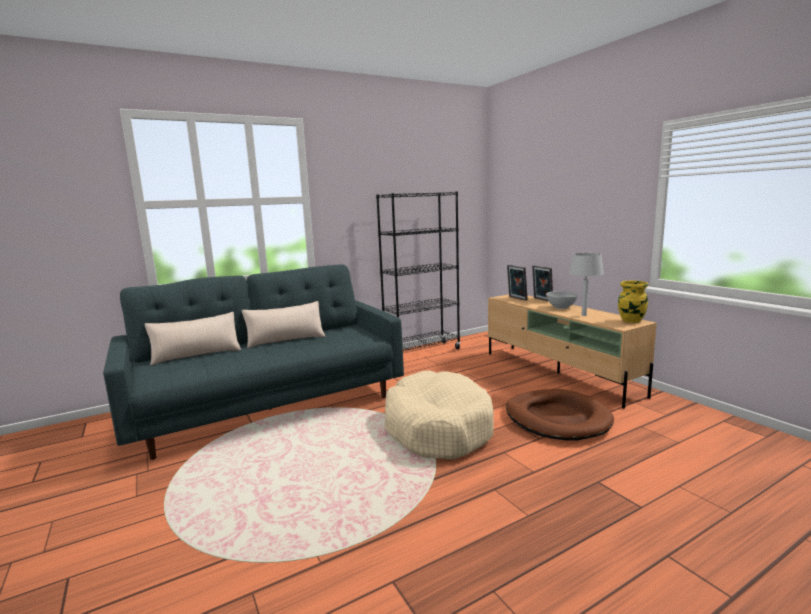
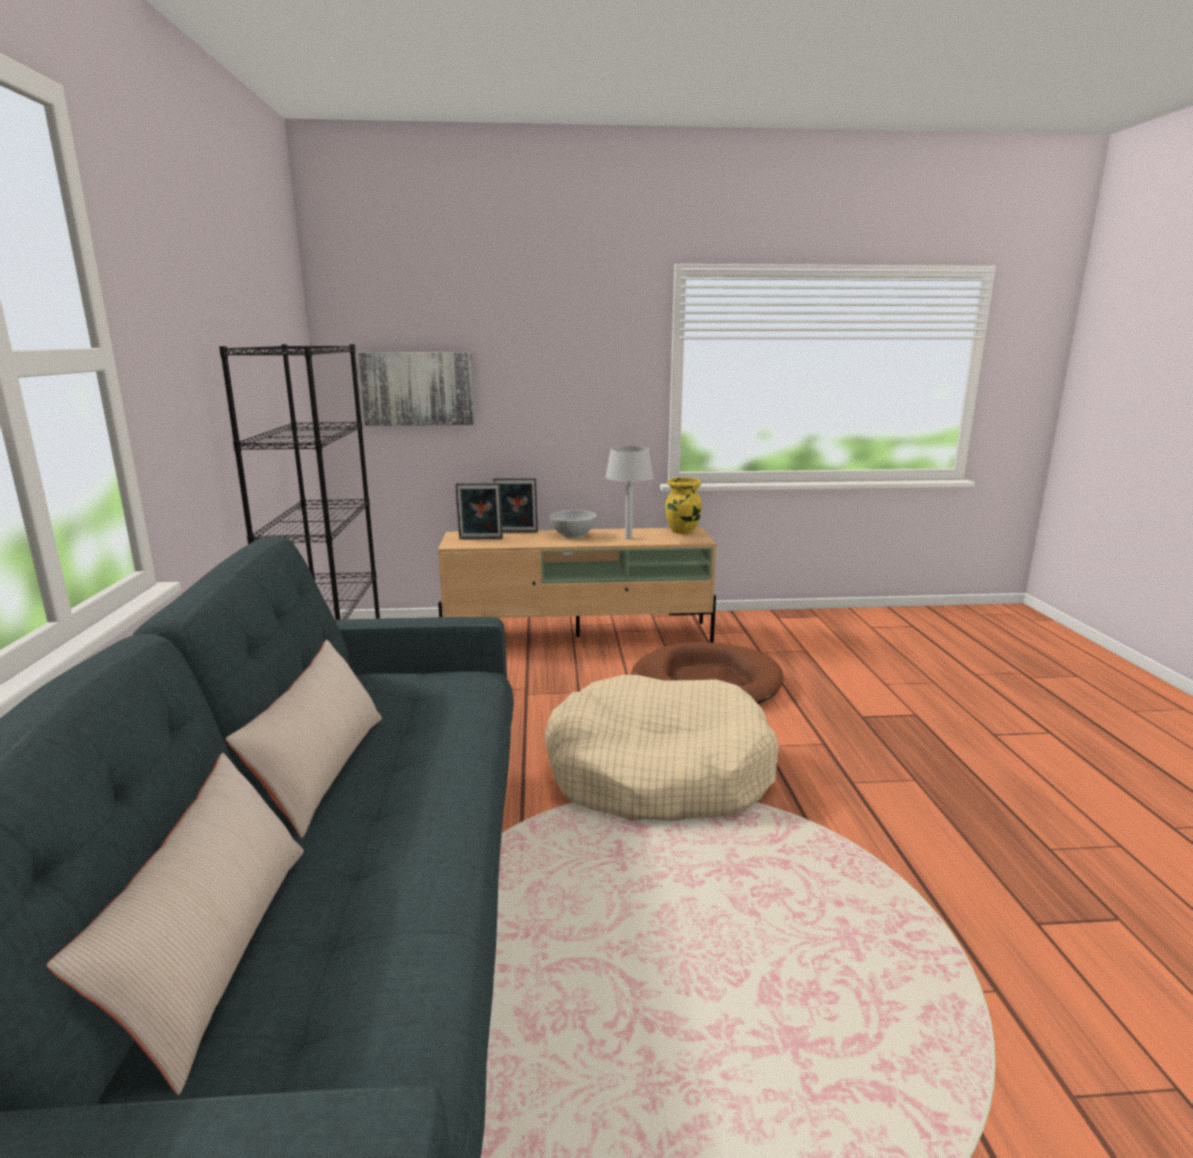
camera: 65 degrees left, 5 degrees up
none -> picture [358,353,475,426]

